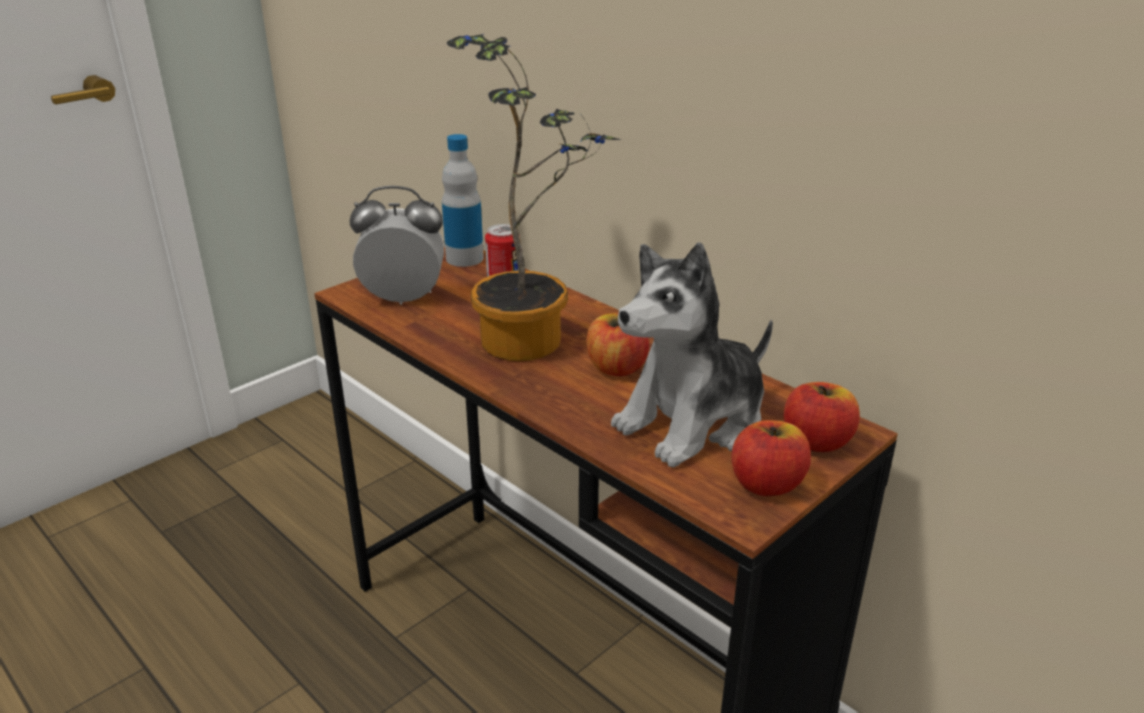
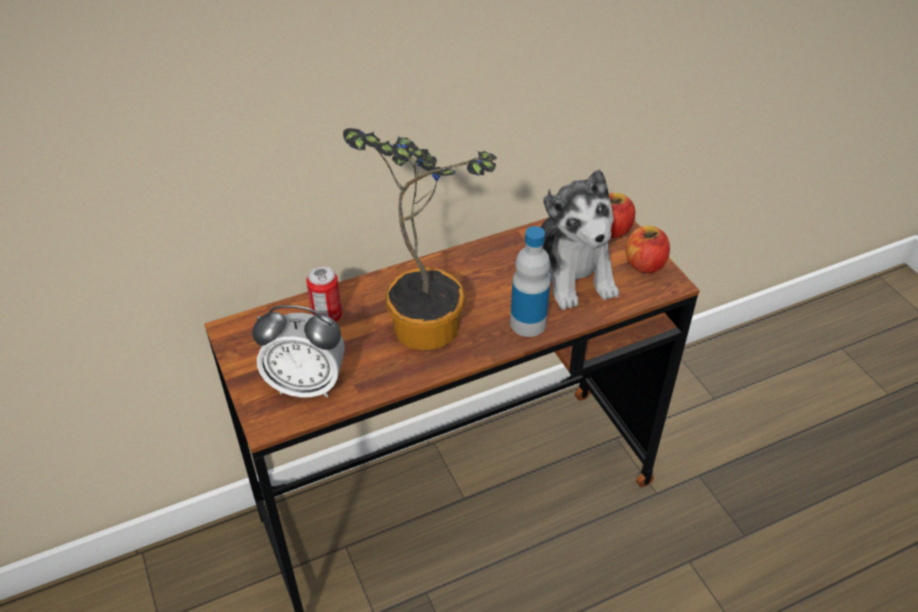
camera: 70 degrees left, 15 degrees up
alarm clock [350,186,444,305] -> alarm clock turned 105 degrees counterclockwise [252,305,345,398]
bottle [442,134,484,267] -> bottle moved to [510,226,550,337]
apple [586,313,649,376] -> none

